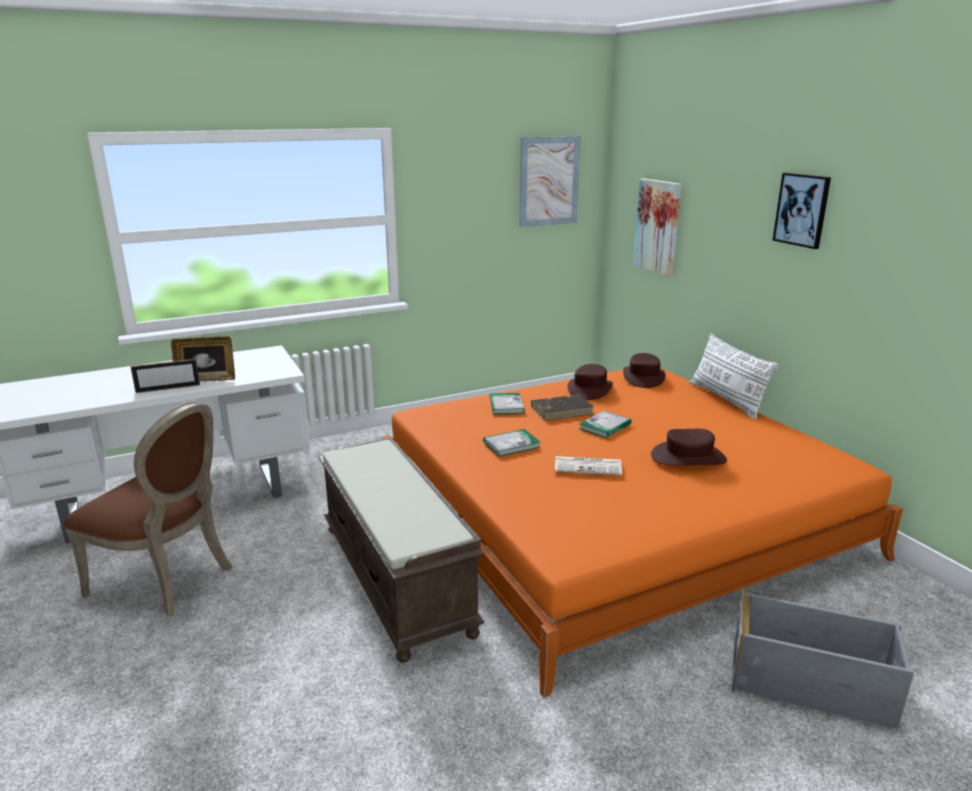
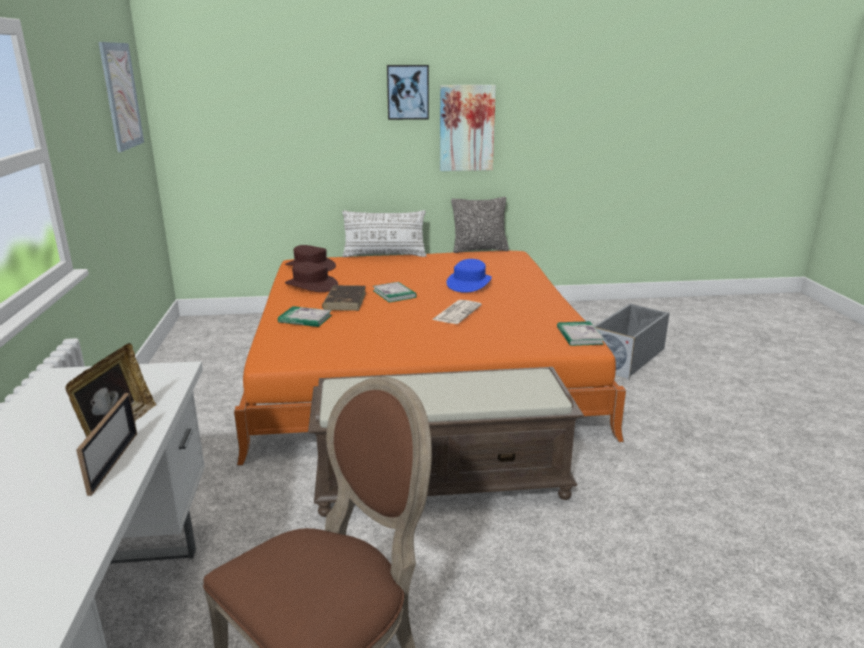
camera: 70 degrees left, 0 degrees up
book [483,429,540,456] -> book moved to [557,321,604,346]
picture [633,178,682,276] -> picture moved to [440,85,496,171]
brown hat [651,429,727,465] -> blue hat [446,259,492,293]
none -> pillow [451,197,509,253]

